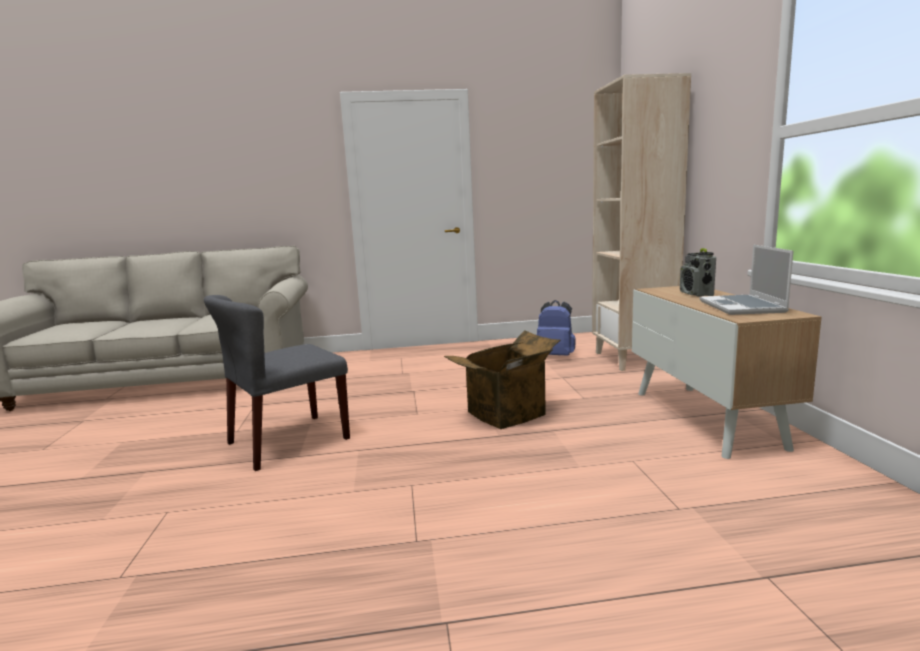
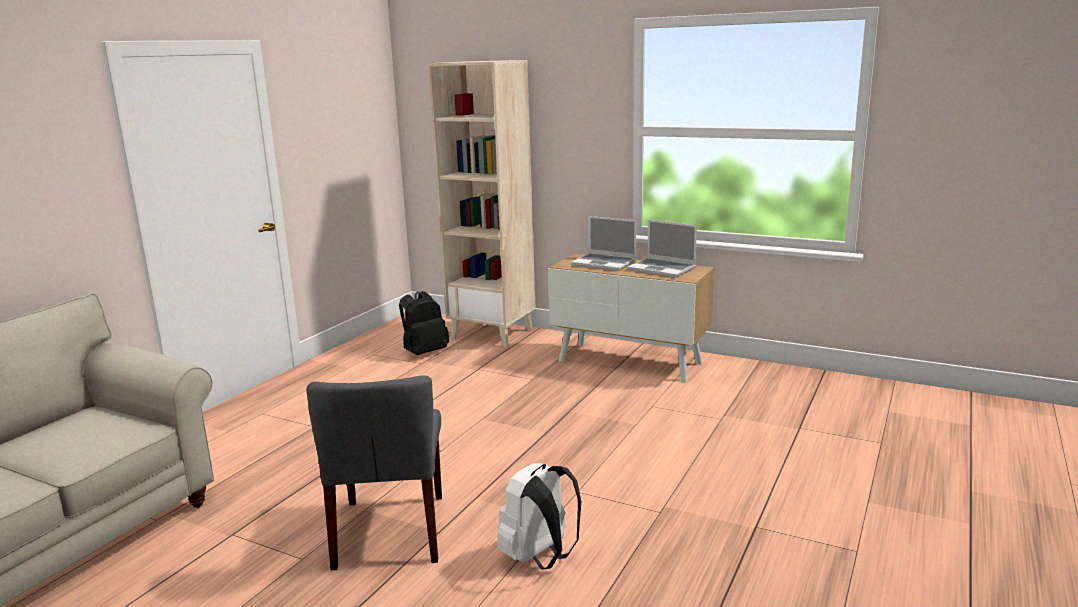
camera: 55 degrees left, 5 degrees up
cardboard box [444,330,560,429] -> none
blue backpack [536,300,576,356] -> black backpack [399,291,449,355]
radio [680,248,716,297] -> laptop [571,216,636,271]
none -> white backpack [497,463,581,570]

